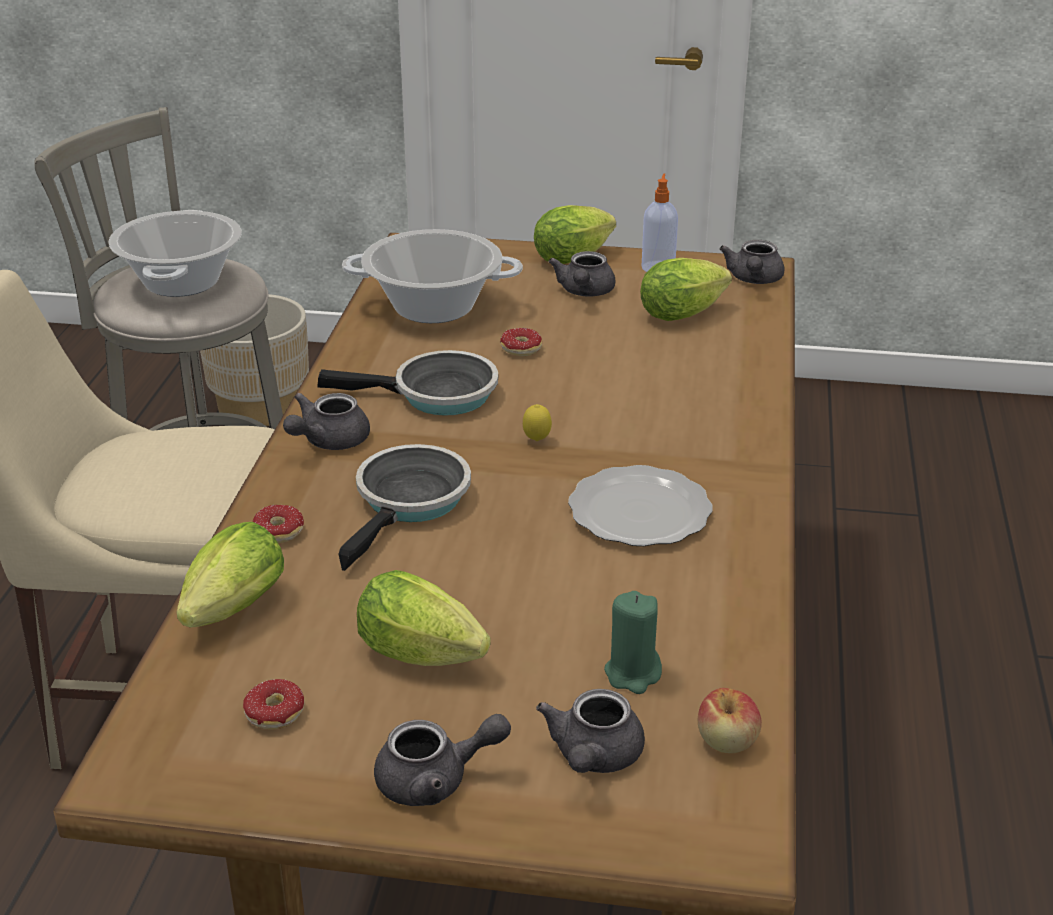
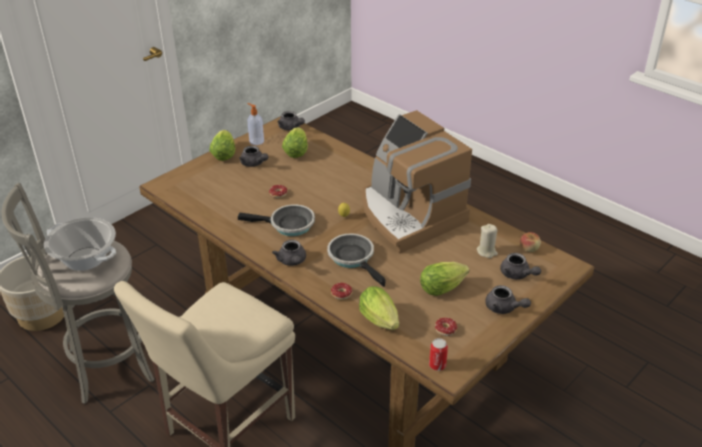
camera: 55 degrees left, 5 degrees up
frying pan [317,350,498,416] -> frying pan turned 60 degrees clockwise [238,204,315,236]
cooking pot [342,229,523,323] -> none
grey teapot [374,714,511,806] -> grey teapot turned 105 degrees clockwise [485,285,531,314]
plate [568,465,713,547] -> coffee machine [362,110,472,254]
green candle [604,591,662,694] -> beige candle [477,224,498,258]
none -> can [429,338,448,371]

